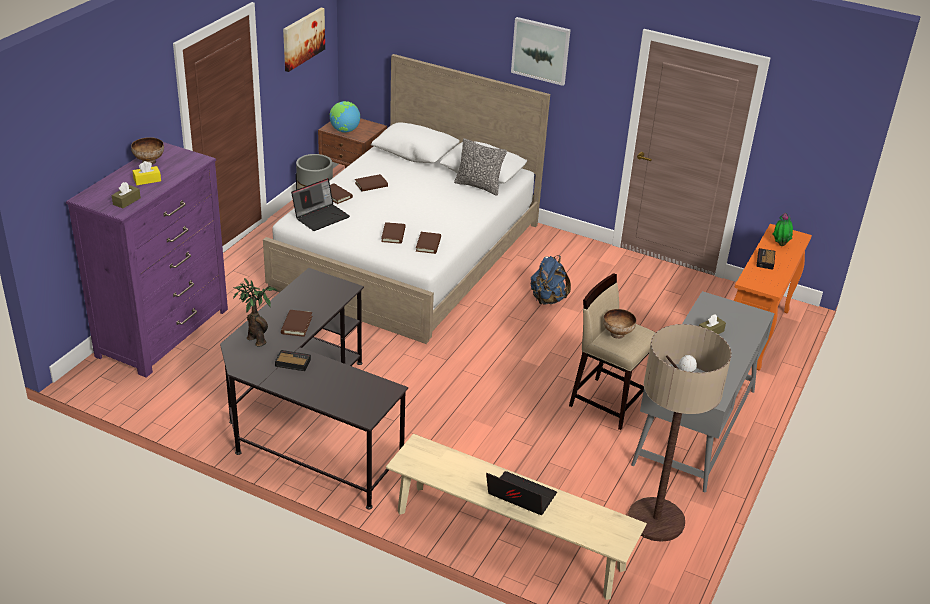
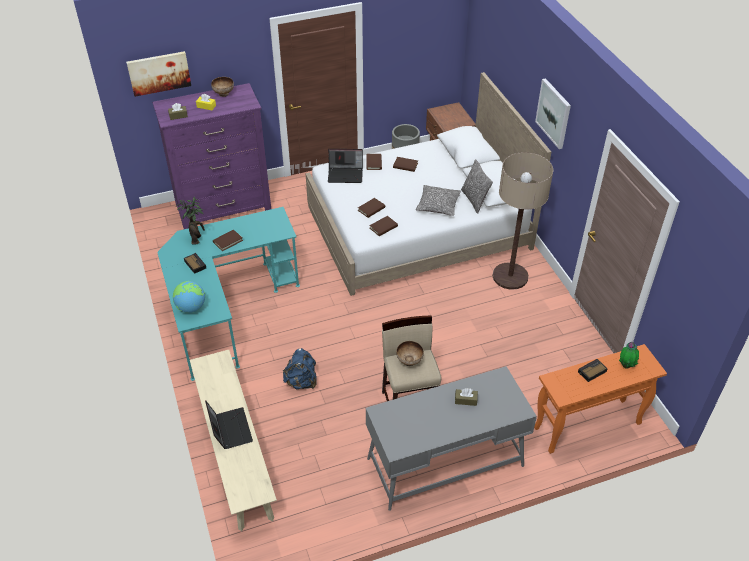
camera: 45 degrees right, 10 degrees up
black desk [220,268,408,510] -> turquoise desk [157,207,300,381]
picture [283,8,325,72] -> picture moved to [126,51,191,97]
globe [330,101,360,133] -> globe moved to [173,281,205,313]
blue backpack [531,255,571,305] -> blue backpack moved to [283,348,317,389]
floor lamp [628,324,731,542] -> floor lamp moved to [493,152,553,290]
none -> pillow [416,185,461,216]

